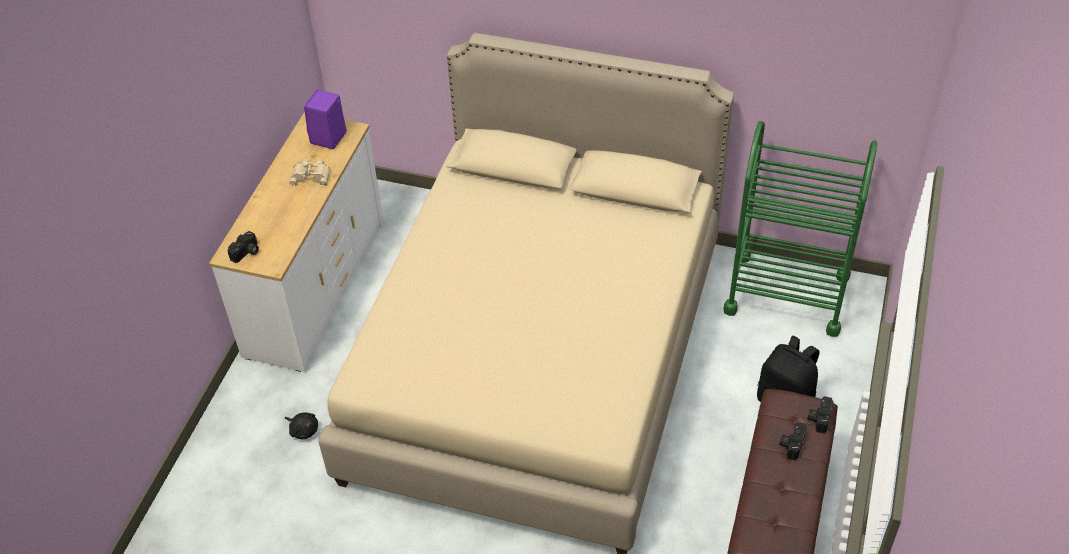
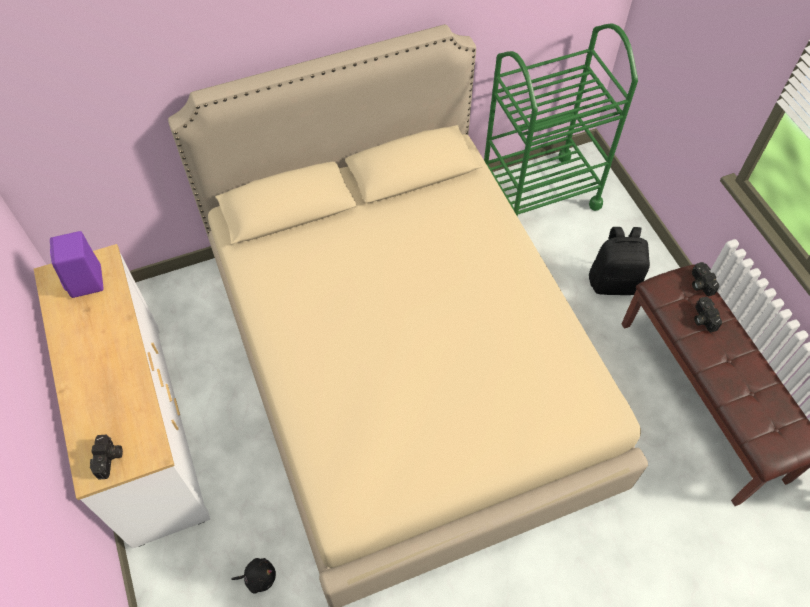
camera: 40 degrees left, 10 degrees up
beige binoculars [290,159,330,186] -> none

